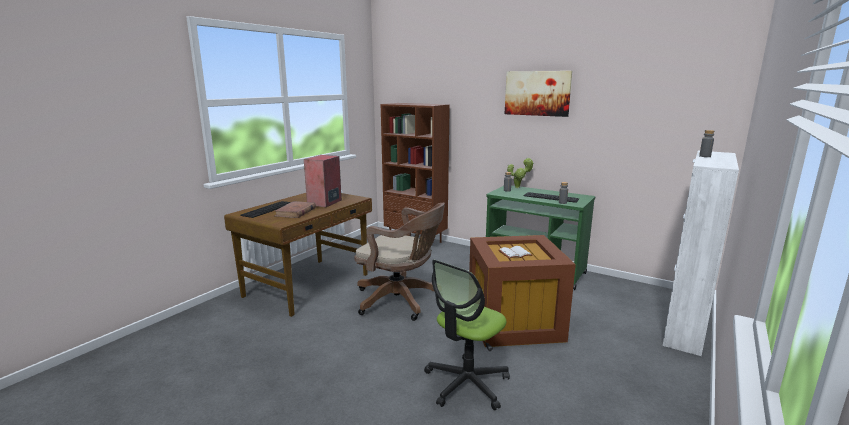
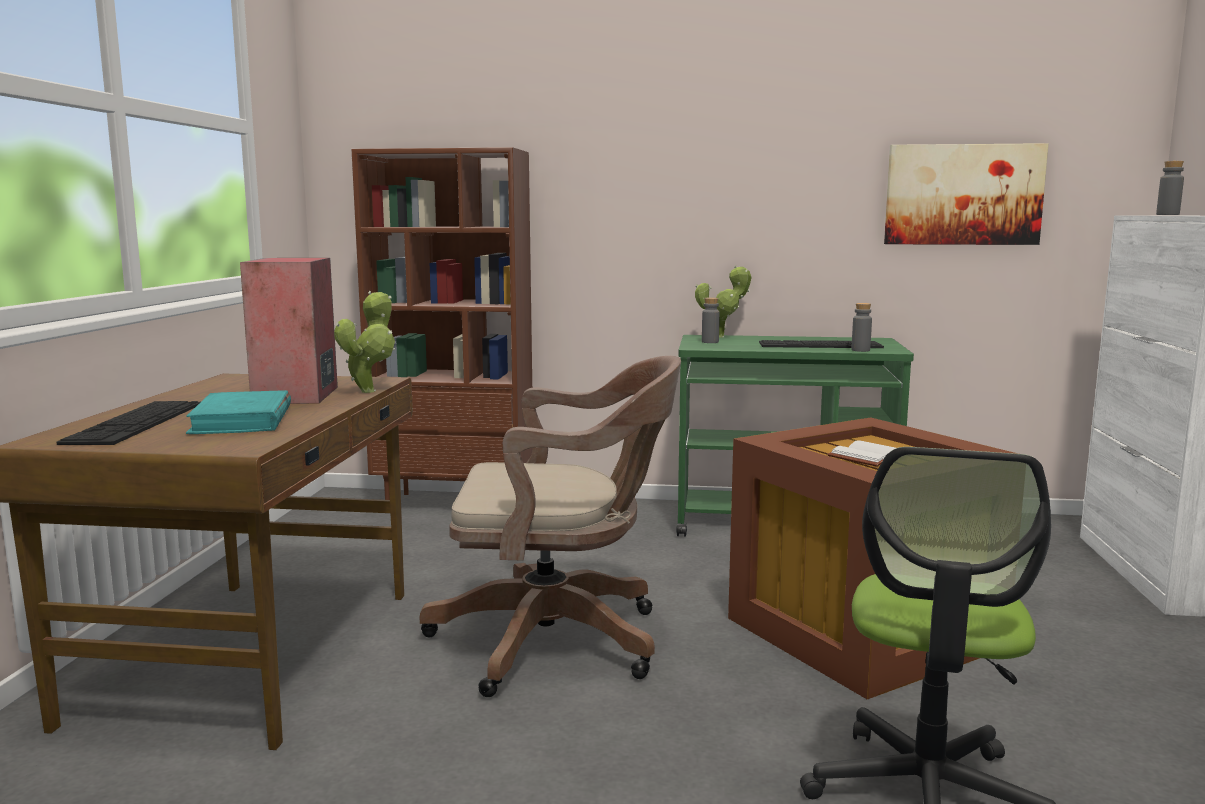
camera: 25 degrees left, 5 degrees down
brown book [275,201,316,218] -> turquoise book [186,390,291,434]
picture [505,71,572,117] -> picture moved to [884,143,1049,245]
none -> potted plant [334,291,395,393]

